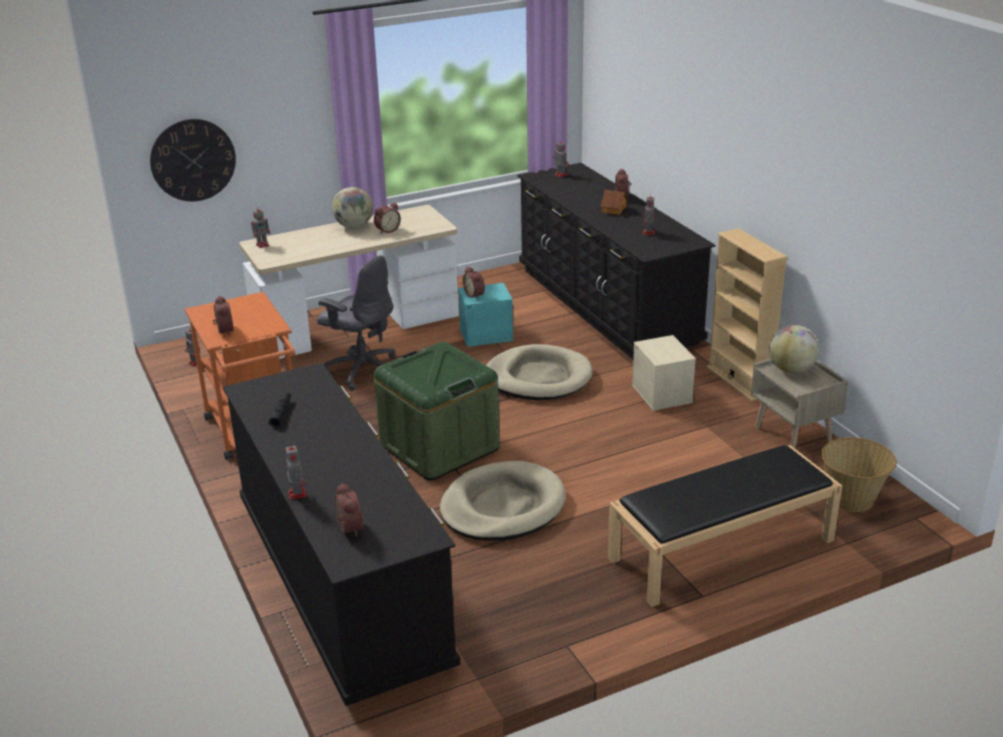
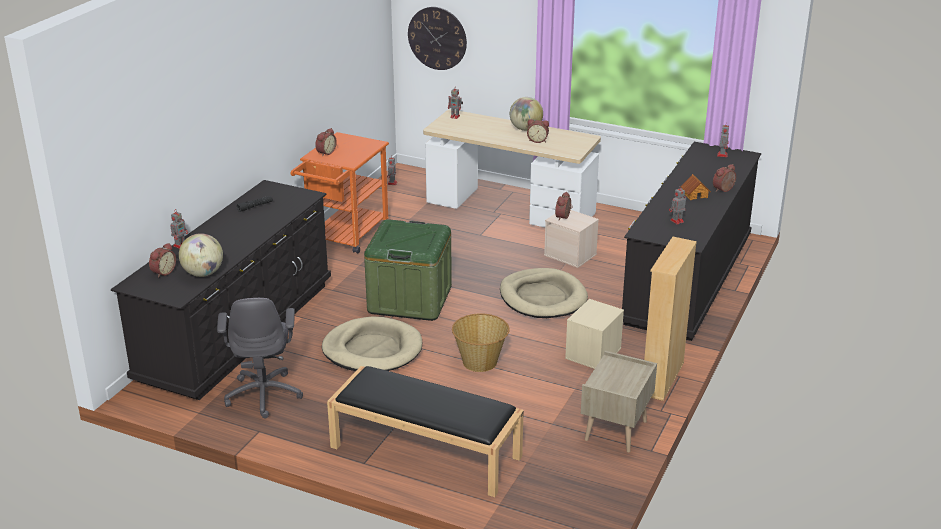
camera: 50 degrees right, 0 degrees up
grey office chair [317,255,396,391] -> grey office chair moved to [217,298,303,418]
turquoise storage box [458,283,513,347] -> beige storage box [544,210,599,268]
globe [769,325,819,374] -> globe moved to [179,233,223,277]
basket [821,437,897,512] -> basket moved to [452,313,510,372]

